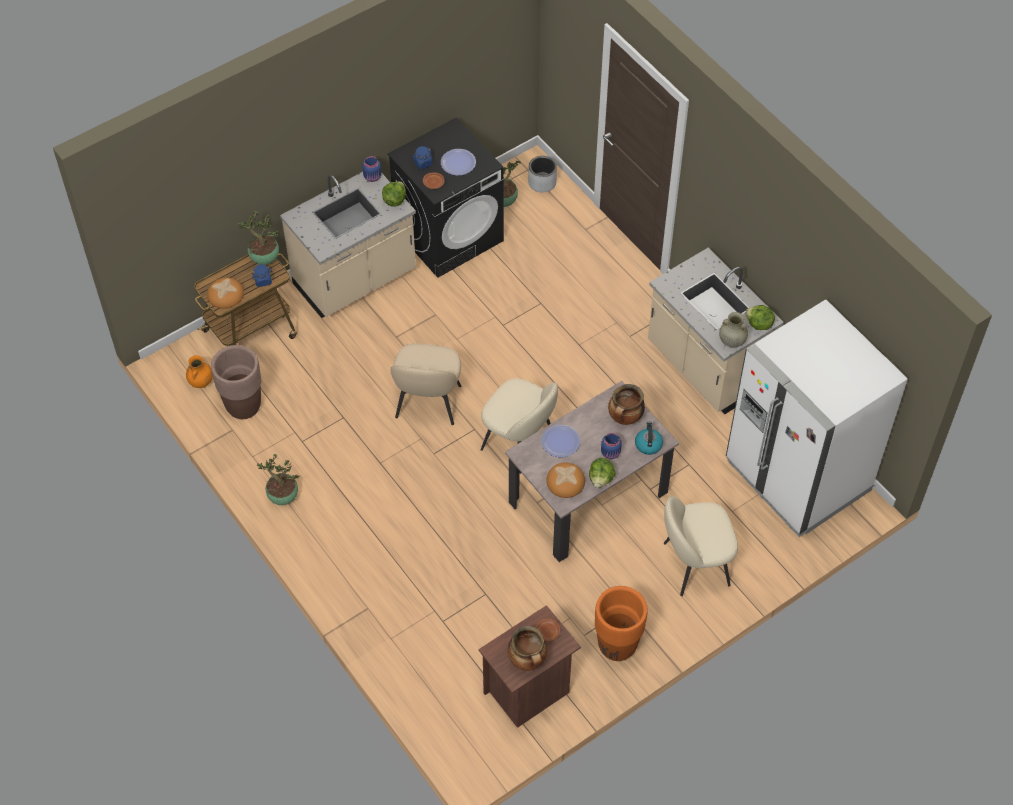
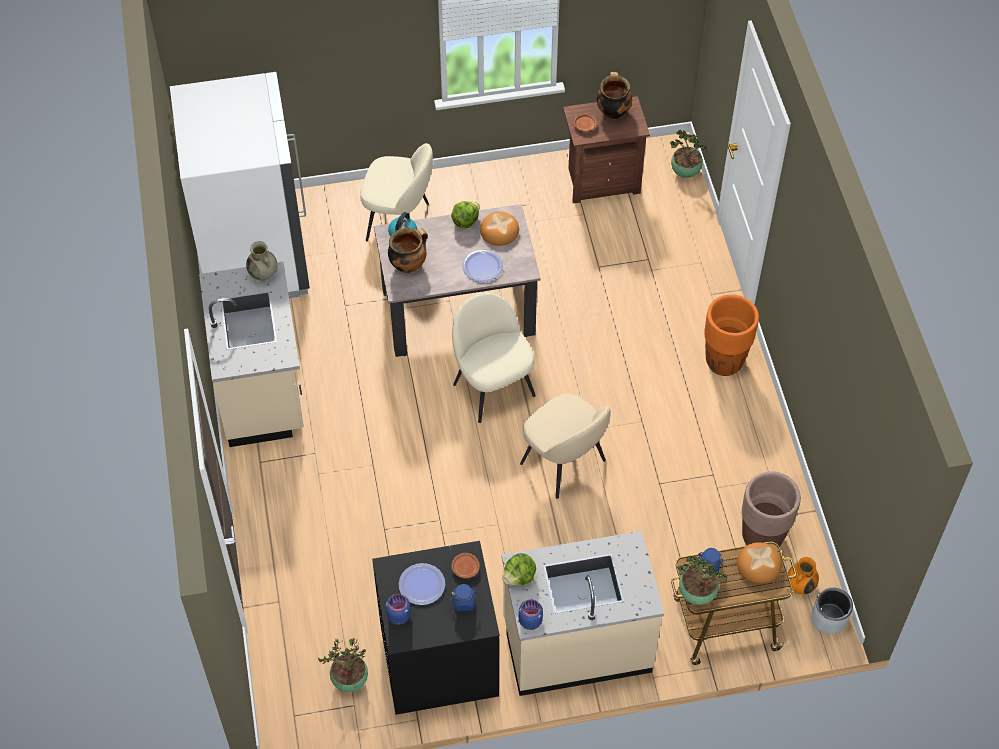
camera: 155 degrees left, 0 degrees up
potted plant [257,454,300,505] -> potted plant moved to [670,130,709,178]
beige chair [391,343,462,425] -> beige chair turned 105 degrees clockwise [520,393,611,499]
grey planter [528,156,557,192] -> grey planter moved to [811,587,853,634]
orange planter [595,586,648,661] -> orange planter moved to [704,294,759,376]
blue jar [601,433,622,459] -> blue jar moved to [386,594,411,625]
lettuce [745,305,775,330] -> none

